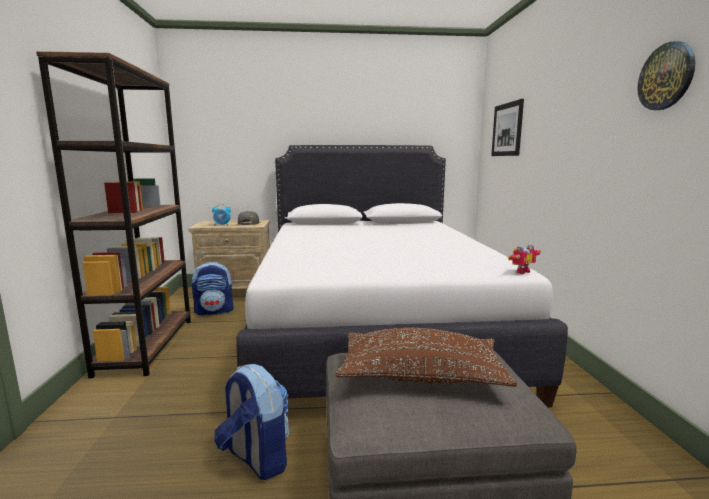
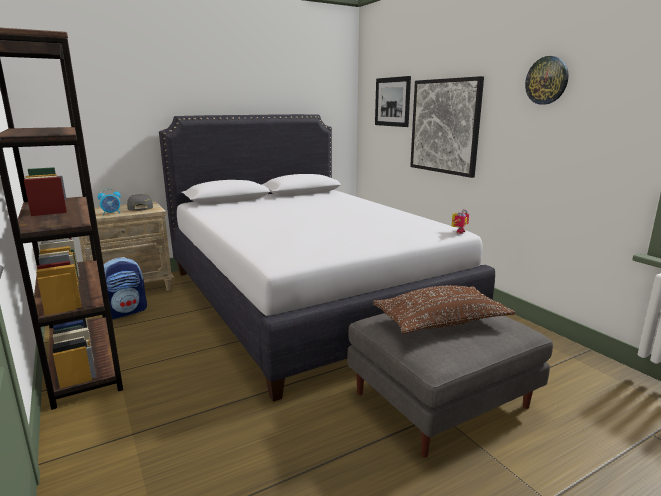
camera: 25 degrees left, 5 degrees up
backpack [214,364,289,480] -> none
none -> picture [410,76,484,178]

